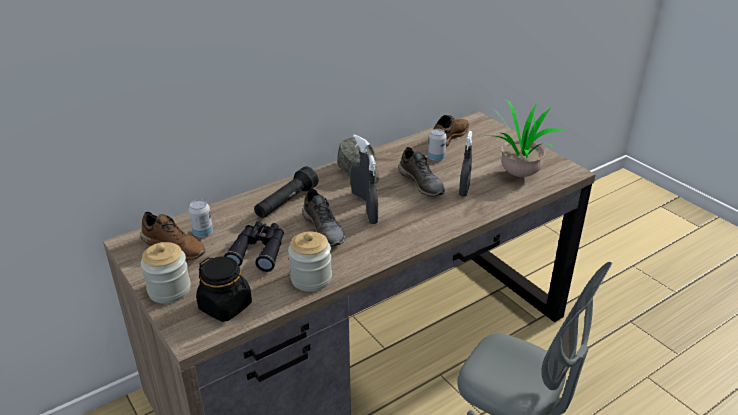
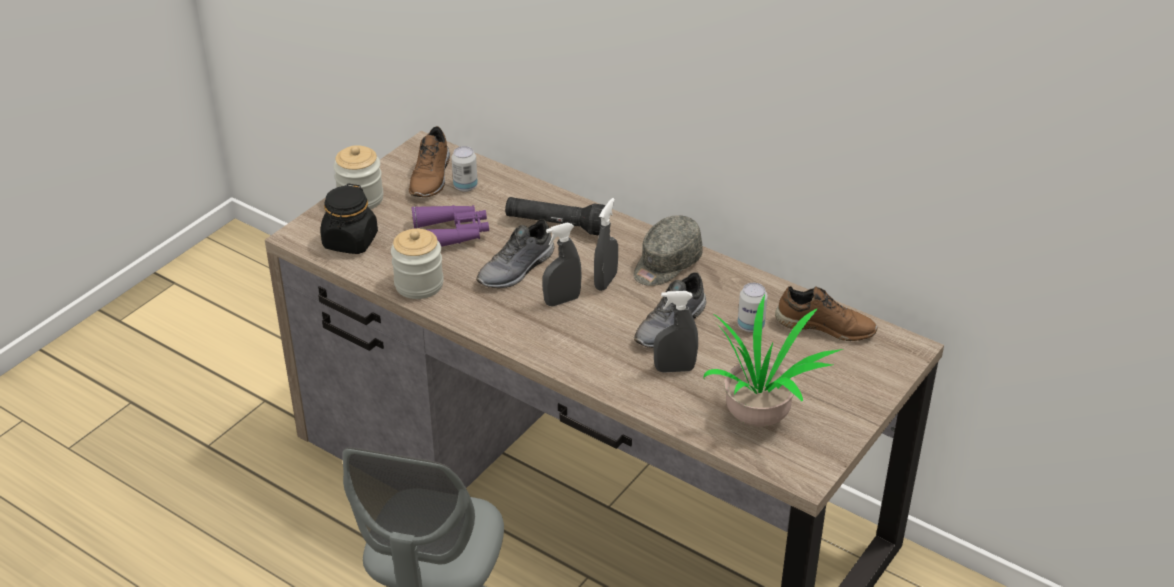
camera: 70 degrees right, 5 degrees up
black binoculars [224,221,284,272] -> purple binoculars [411,205,489,247]

